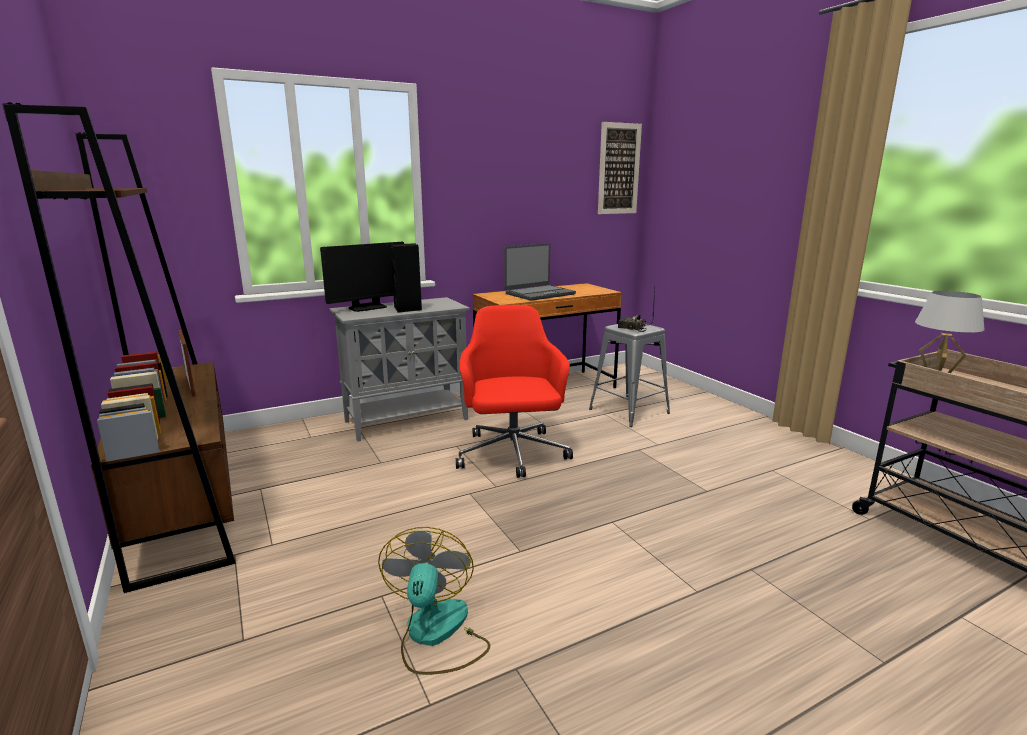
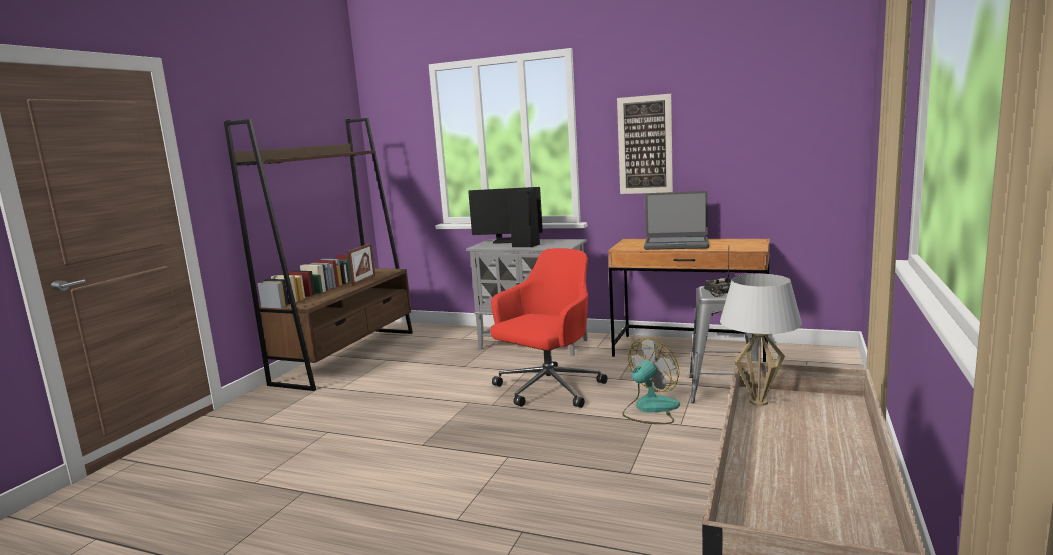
camera: 50 degrees right, 5 degrees down
fan [378,527,490,675] -> fan moved to [622,338,680,424]
picture [598,122,642,214] -> picture moved to [617,94,673,194]

